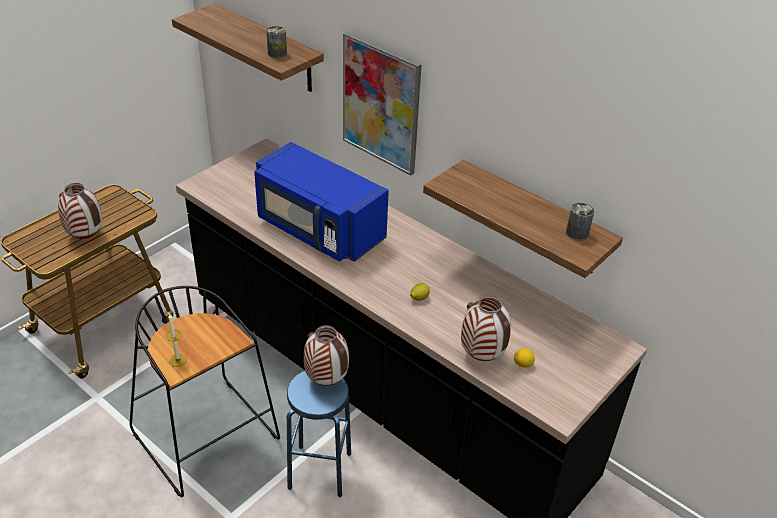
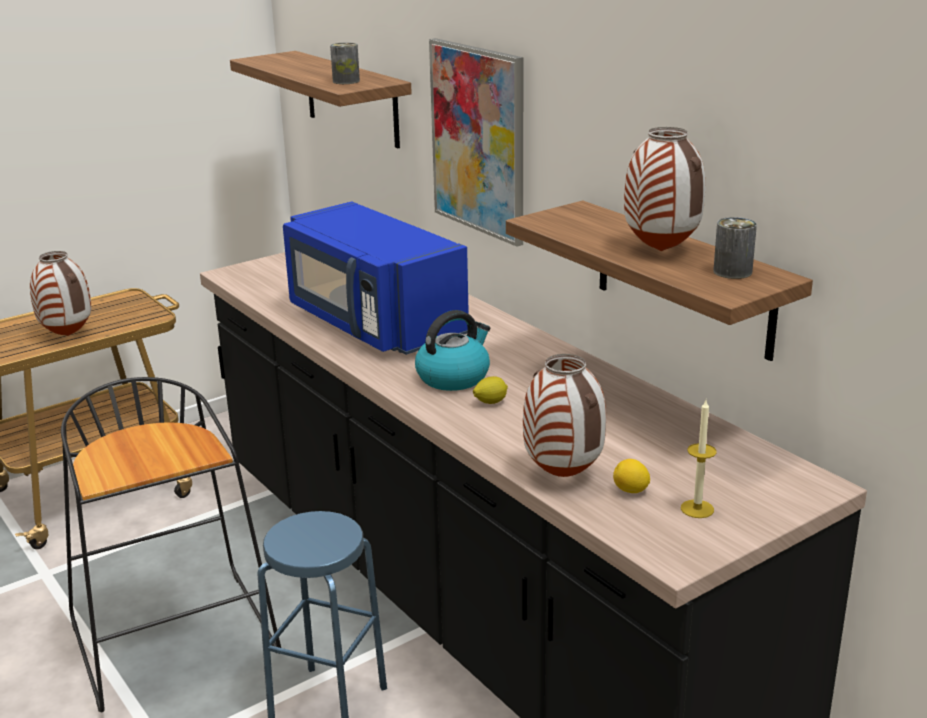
camera: 15 degrees right, 15 degrees down
candle [166,314,187,367] -> candle moved to [681,400,717,518]
vase [304,325,349,386] -> vase moved to [624,127,705,251]
none -> kettle [415,310,491,391]

